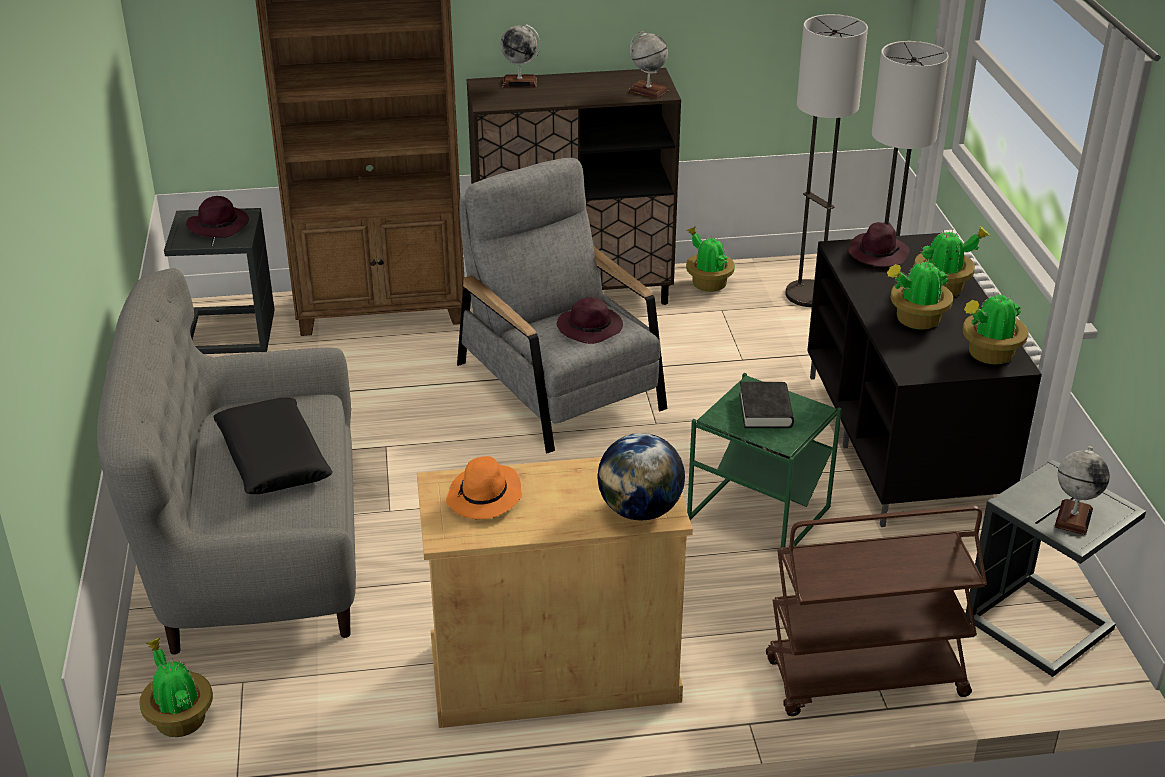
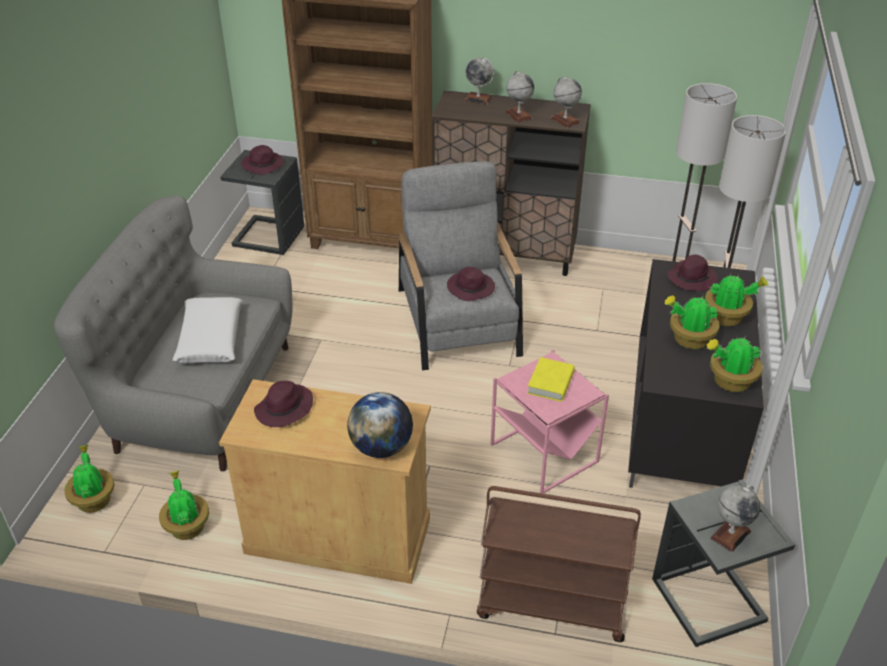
camera: 20 degrees right, 5 degrees up
black pillow [213,398,333,494] -> white pillow [172,297,243,363]
orange hat [446,456,522,519] -> purple hat [254,381,313,427]
potted plant [686,226,735,292] -> potted plant moved to [159,470,209,540]
green side table [687,373,842,561] -> pink side table [491,349,609,494]
black book [739,382,794,428] -> yellow book [527,357,575,402]
none -> globe [506,71,534,123]

